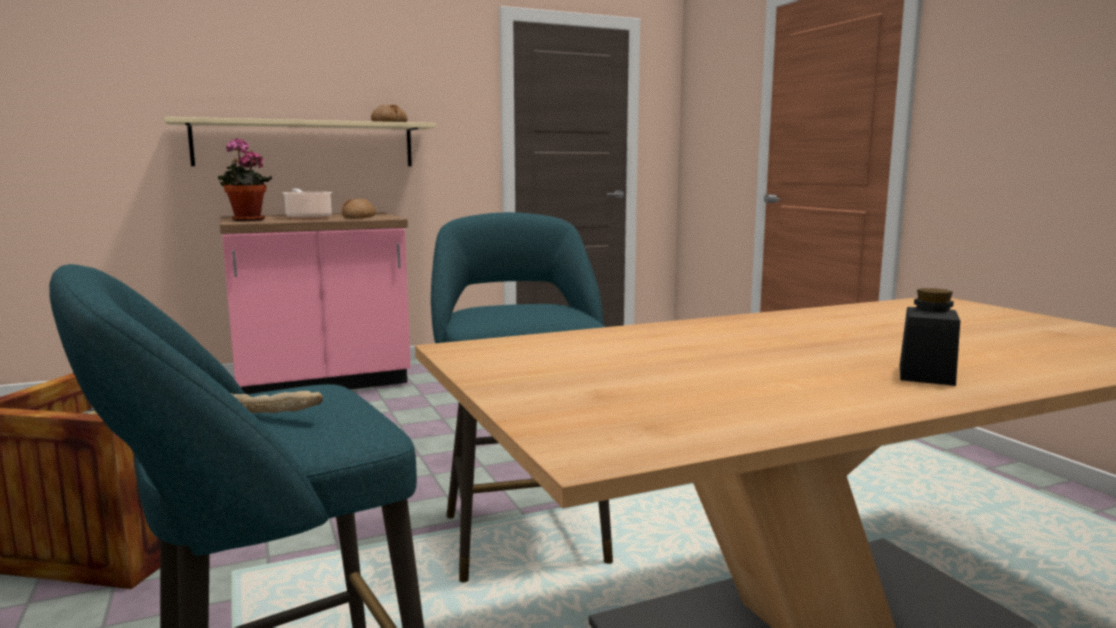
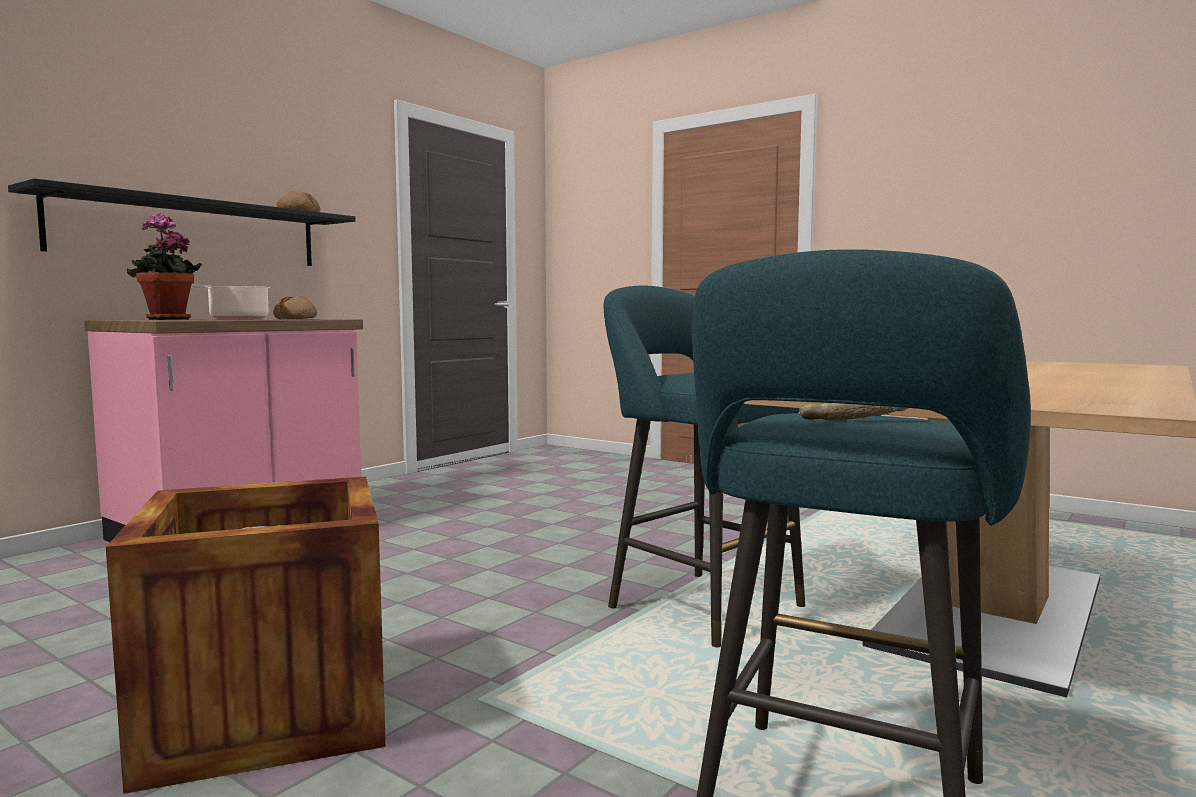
camera: 30 degrees left, 5 degrees down
beige shelf [164,117,436,166] -> black shelf [8,178,356,266]
black jar [900,288,960,386] -> none

